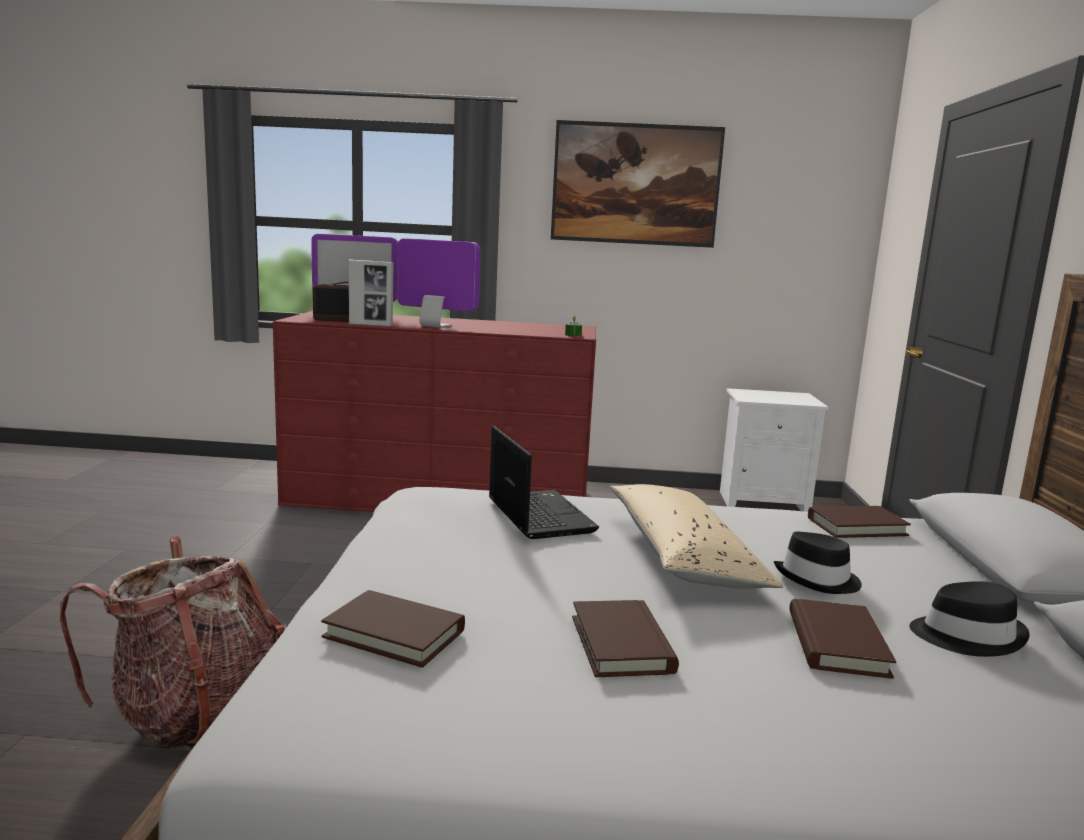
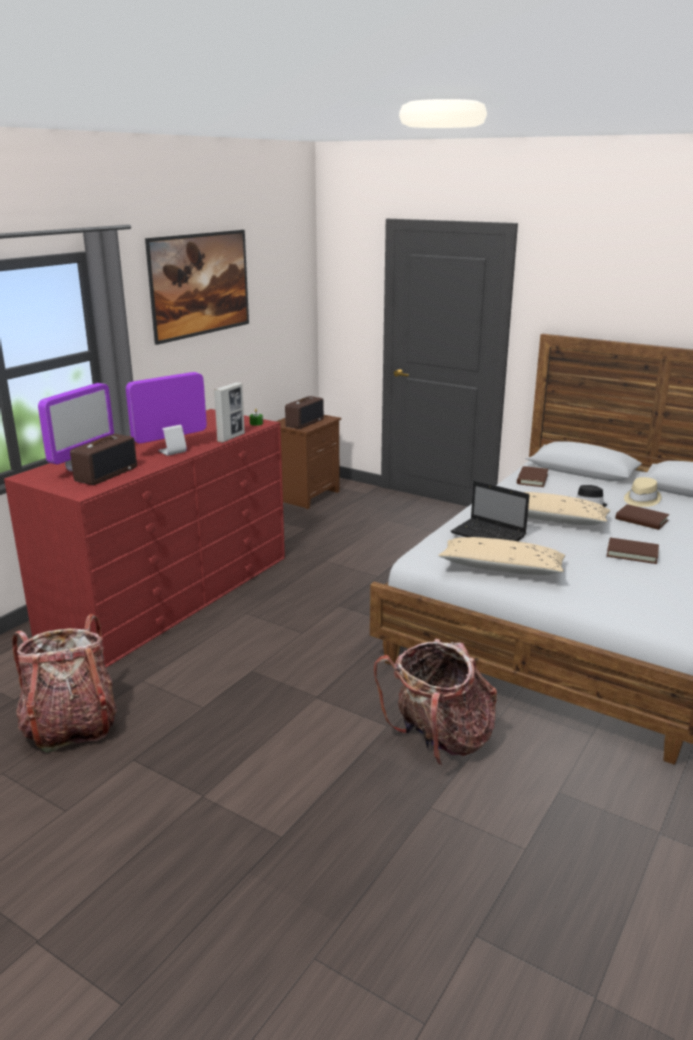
camera: 60 degrees left, 10 degrees up
brown book [321,590,465,668] -> none
picture frame [349,259,394,327] -> picture frame moved to [214,382,245,443]
laptop [489,426,599,539] -> laptop turned 150 degrees counterclockwise [451,480,530,541]
white nightstand [720,388,828,512] -> brown nightstand [276,415,341,509]
black hat [909,581,1030,657] -> beige hat [624,477,661,507]
none -> backpack [12,614,117,753]
none -> radio [285,396,324,429]
none -> beige pillow [438,537,565,575]

